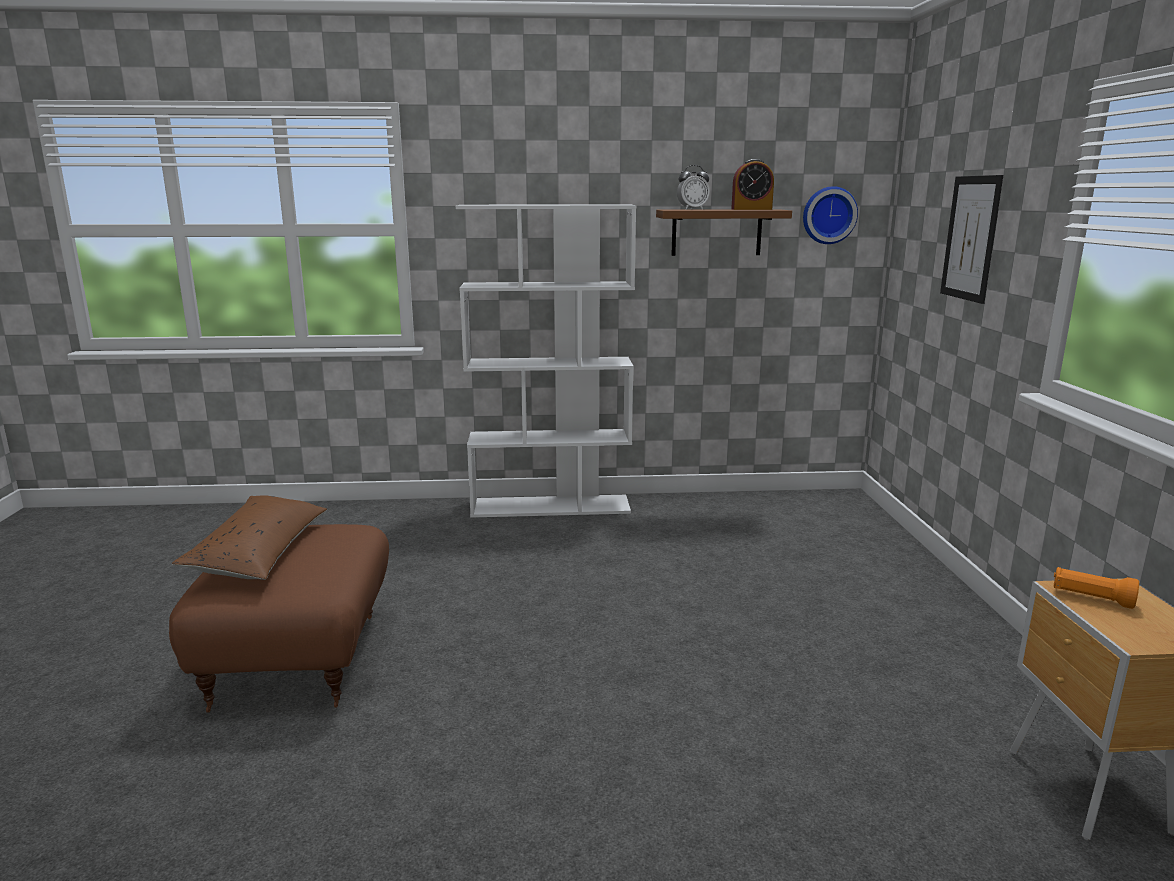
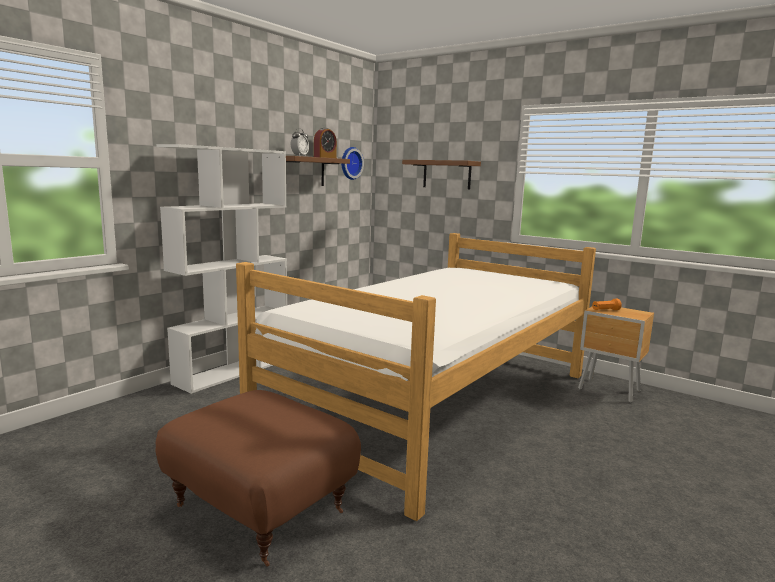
camera: 50 degrees left, 5 degrees down
brown pillow [172,495,327,580] -> none
picture [940,175,1003,304] -> brown shelf [402,160,481,189]
none -> bed [236,233,596,521]

